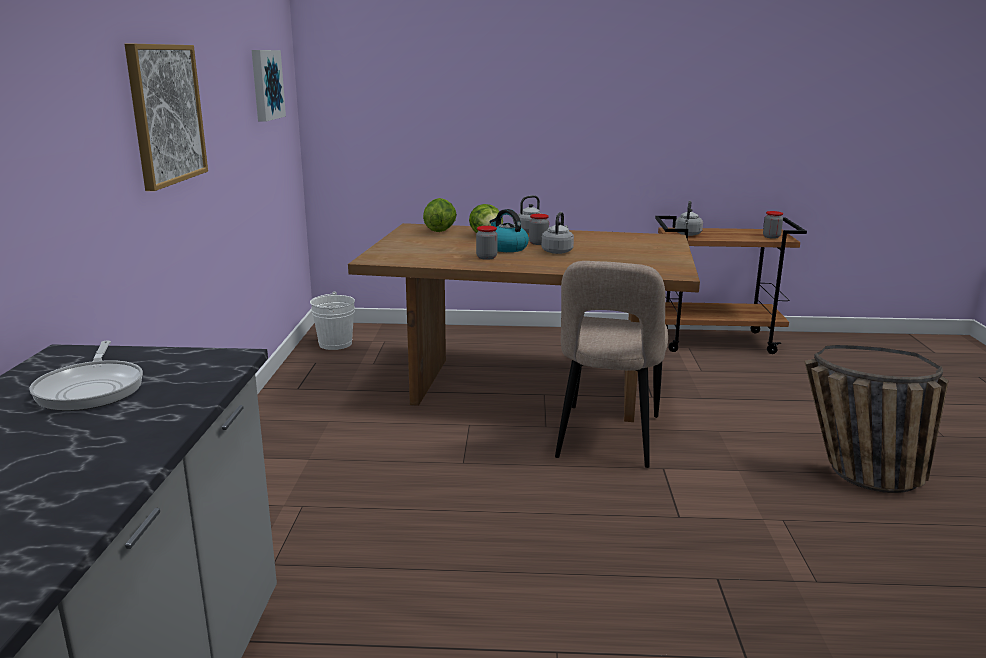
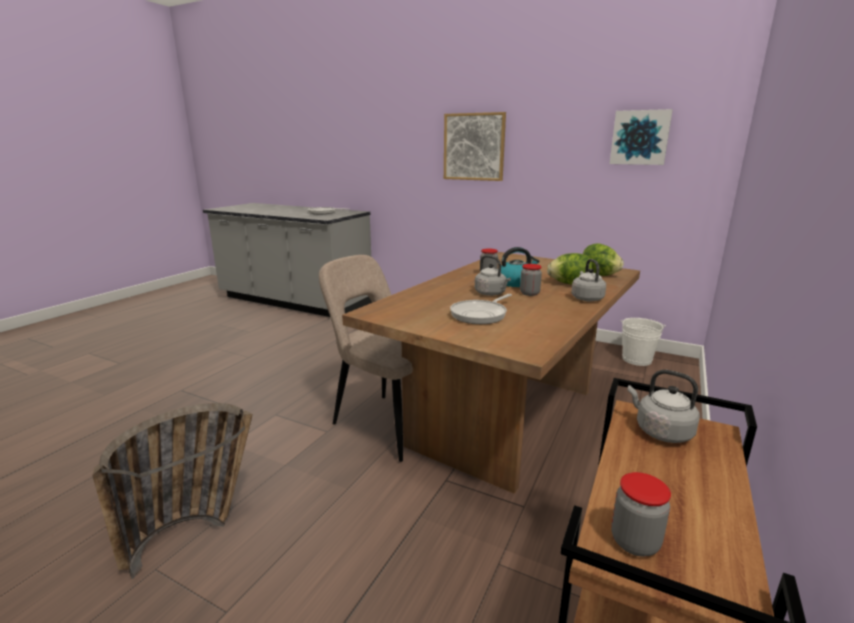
camera: 115 degrees right, 0 degrees up
none -> frying pan [450,294,512,324]

